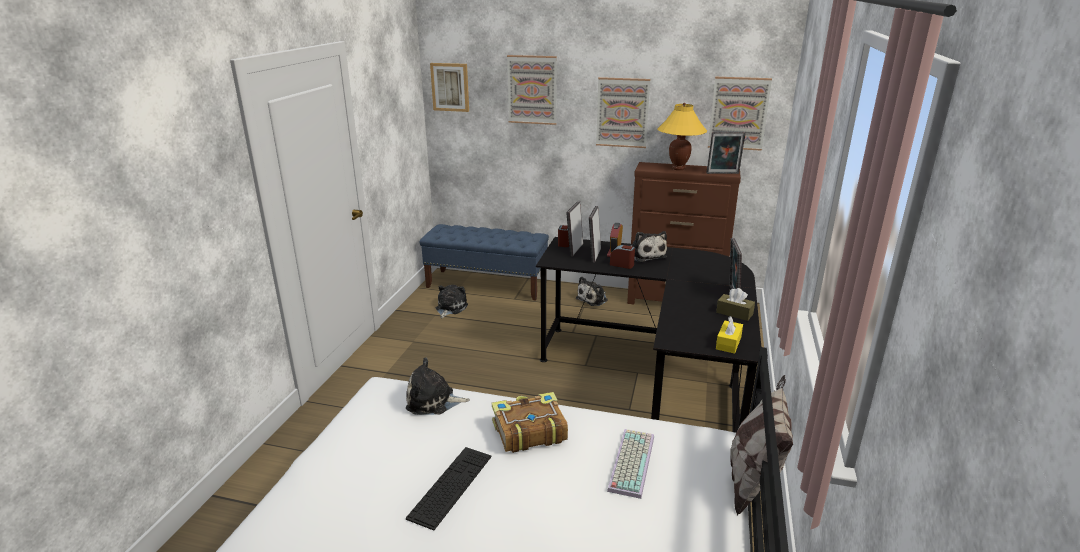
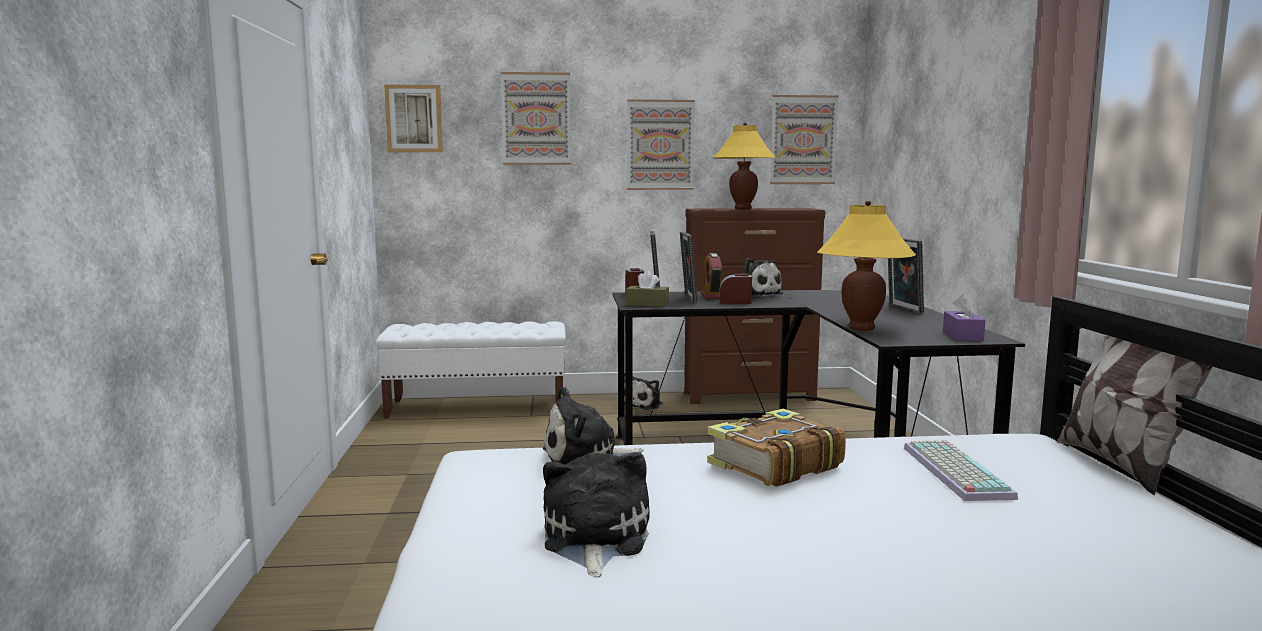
camera: 20 degrees left, 15 degrees down
keyboard [406,447,491,530] -> none
blue bench [419,224,549,301] -> white bench [376,321,566,419]
plush toy [435,285,468,318] -> plush toy moved to [543,452,650,577]
picture frame [707,132,746,174] -> none
brown tissue box [716,288,755,321] -> brown tissue box moved to [626,271,669,307]
yellow tissue box [716,316,743,354] -> purple tissue box [943,295,985,341]
none -> yellow table lamp [817,201,916,331]

